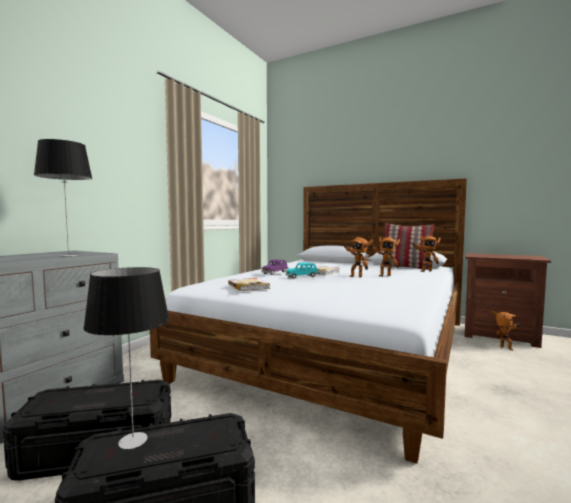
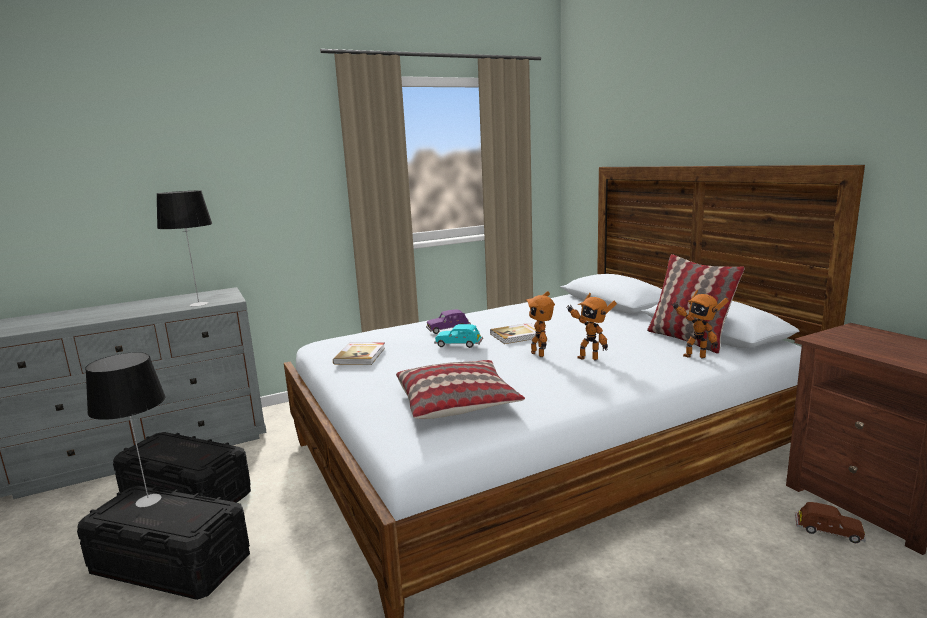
camera: 35 degrees right, 10 degrees up
toy robot [492,311,521,351] -> brown toy car [795,502,866,543]
none -> pillow [396,360,525,419]

